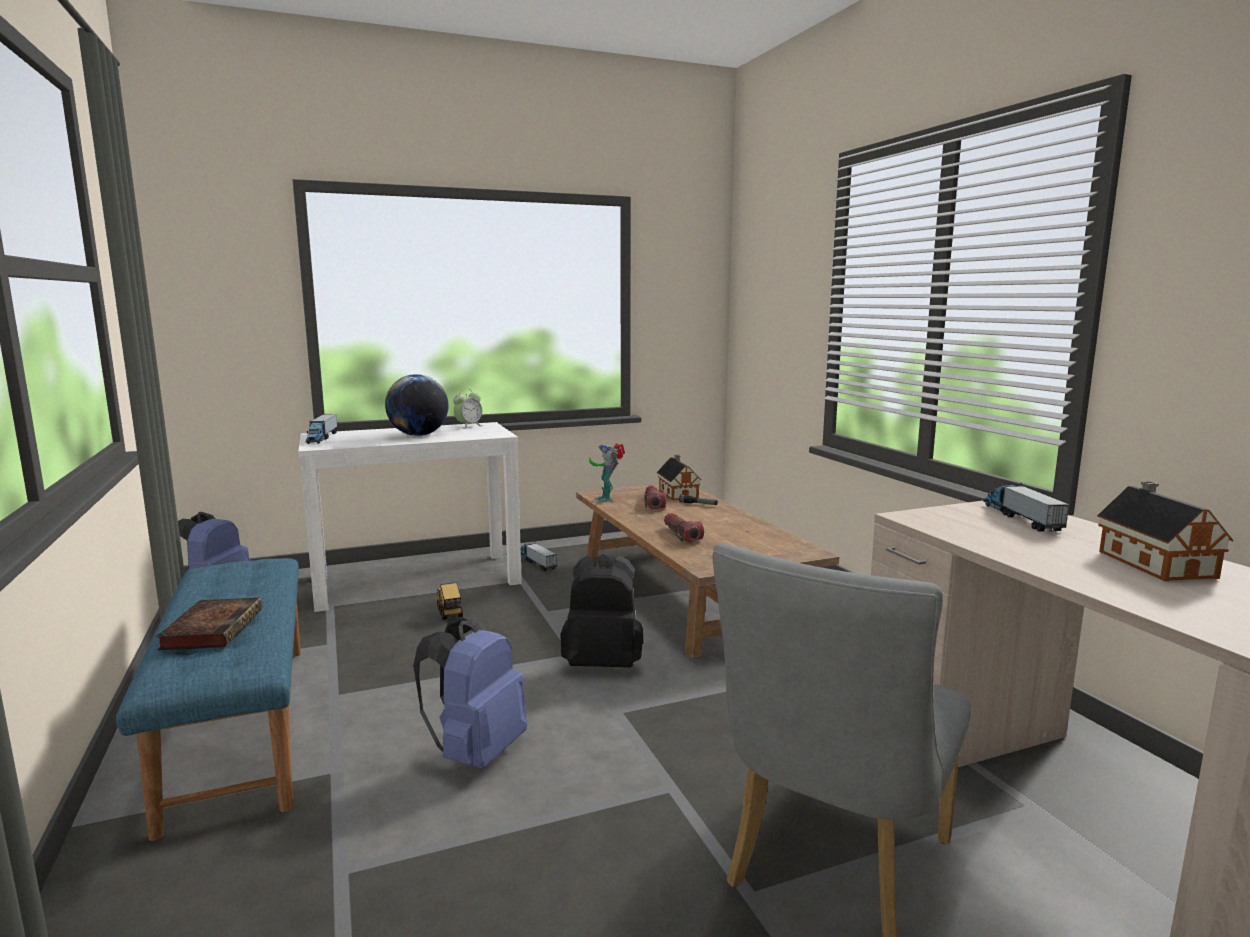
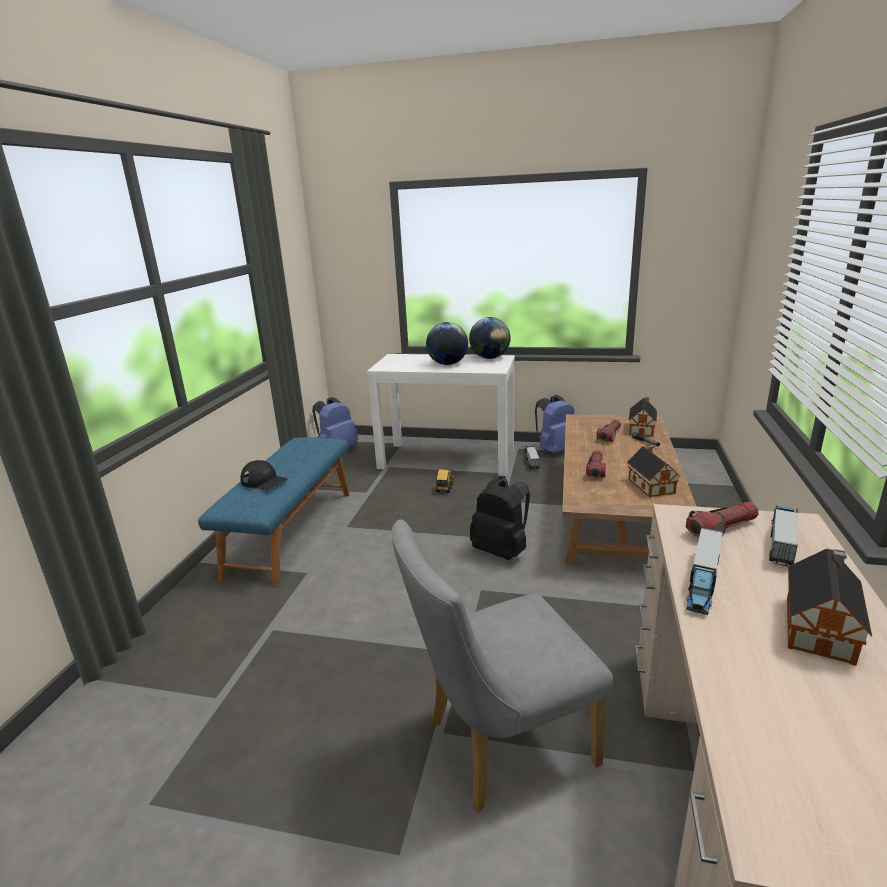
camera: 35 degrees right, 10 degrees up
book [156,598,263,651] -> black cap [240,460,288,490]
toy truck [305,414,337,444] -> toy truck moved to [686,528,723,615]
blue backpack [413,617,527,769] -> blue backpack moved to [535,395,574,454]
alarm clock [453,388,483,429] -> globe [469,317,511,359]
toy robot [589,443,625,503] -> none
none -> toy house [627,445,680,498]
none -> flashlight [686,502,758,536]

